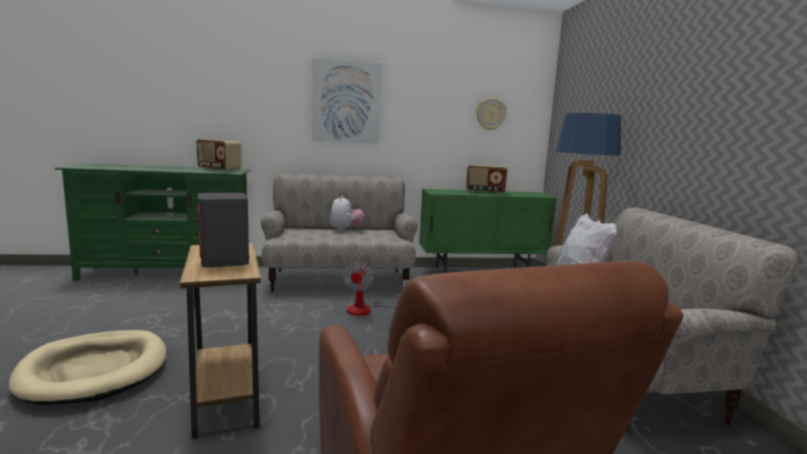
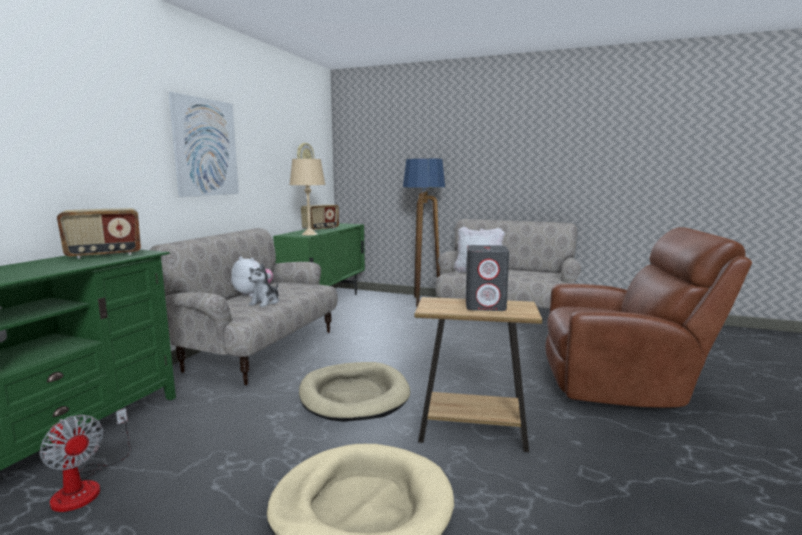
camera: 60 degrees left, 0 degrees up
fan [342,261,409,316] -> fan moved to [39,408,131,512]
none -> plush toy [249,263,279,307]
none -> beige table lamp [289,159,326,235]
none -> beige dog bed [299,362,410,422]

